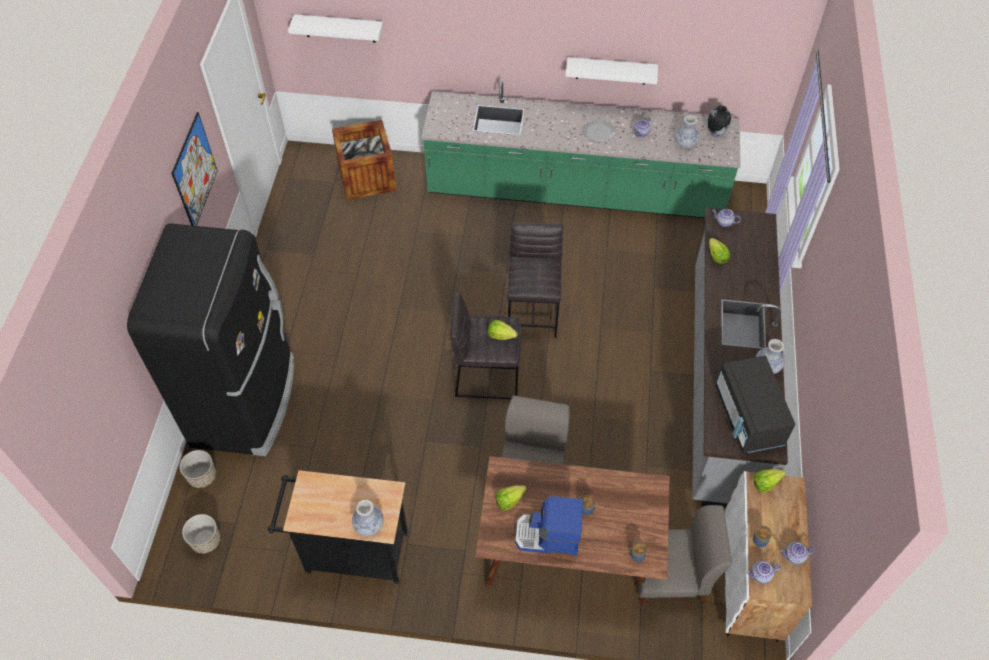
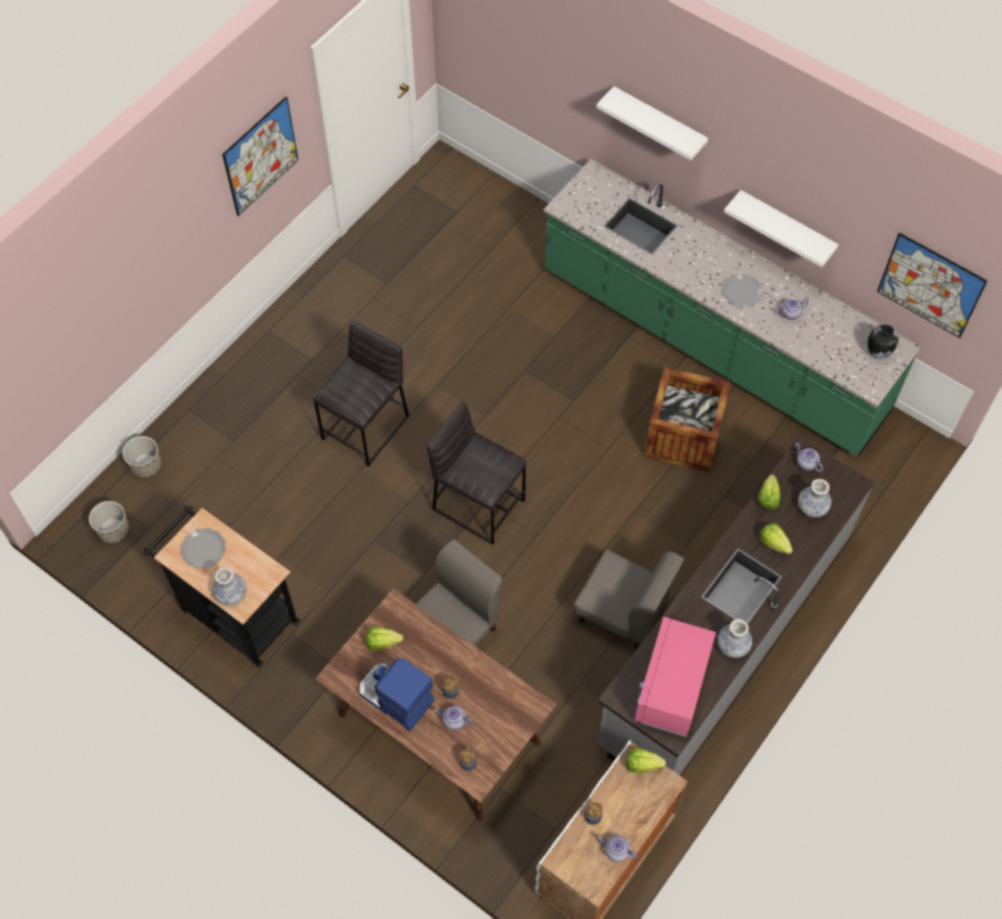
camera: 30 degrees right, 5 degrees up
black fridge [127,223,294,456] -> none
white shelf [288,14,383,43] -> white shelf moved to [596,86,708,160]
crate [332,120,396,200] -> crate moved to [644,367,730,472]
lettuce [488,320,518,340] -> lettuce moved to [759,523,793,555]
grey stool [507,222,563,338] -> grey stool moved to [313,321,409,467]
grey chair [637,505,732,602] -> grey chair moved to [573,549,684,650]
vase [675,115,699,148] -> vase moved to [798,479,831,517]
black microwave [715,356,795,453] -> pink microwave [634,617,716,737]
teapot [747,560,781,584] -> teapot moved to [435,706,473,730]
none -> plate [181,528,226,568]
none -> picture [877,232,987,338]

